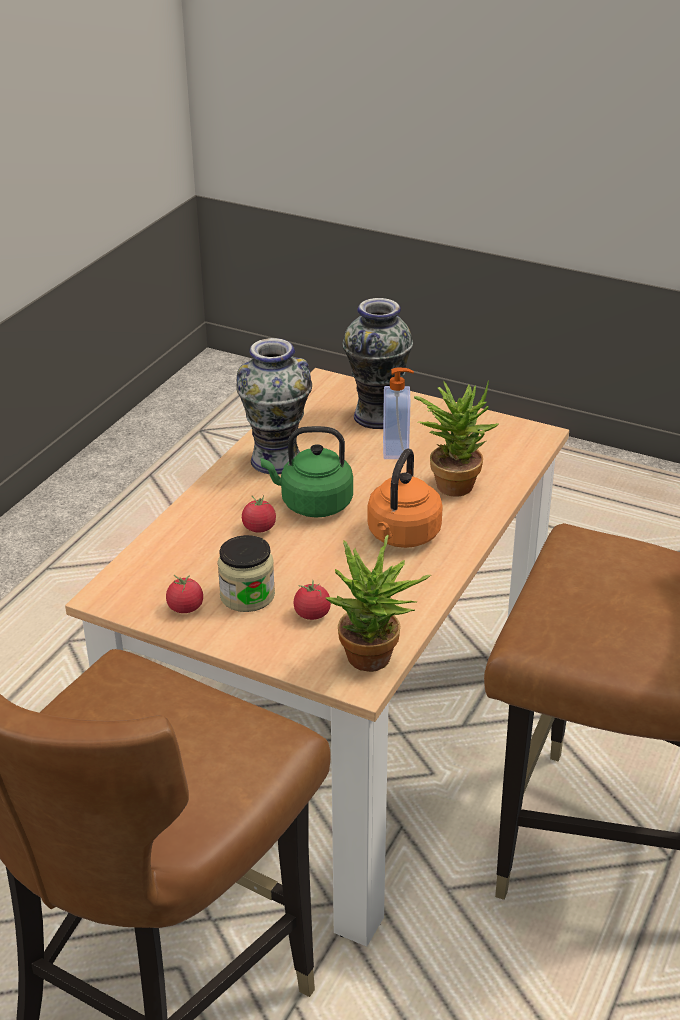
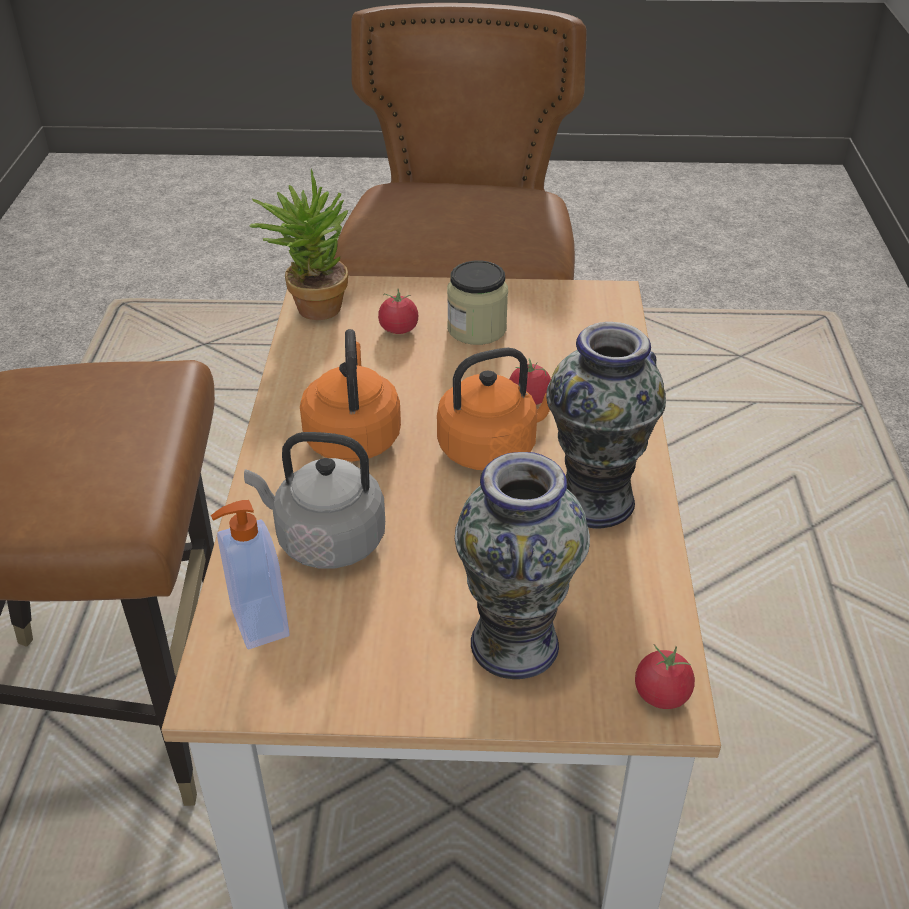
camera: 155 degrees right, 5 degrees up
tomato [166,575,203,613] -> tomato moved to [635,644,695,709]
green kettle [261,426,353,517] -> orange kettle [437,348,550,470]
soap dispenser [383,367,414,459] -> soap dispenser moved to [211,500,290,650]
potted plant [414,381,499,497] -> grey kettle [244,432,385,568]

